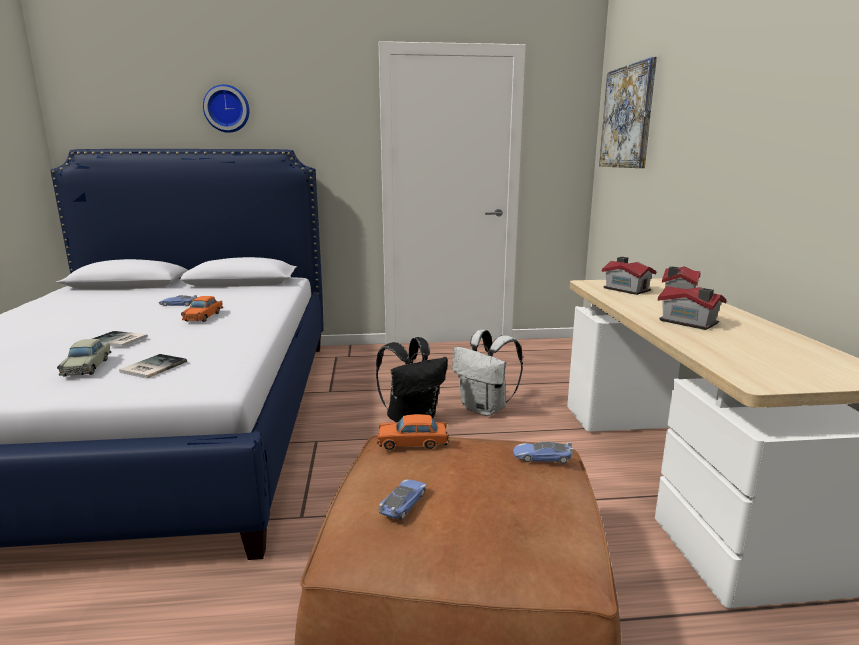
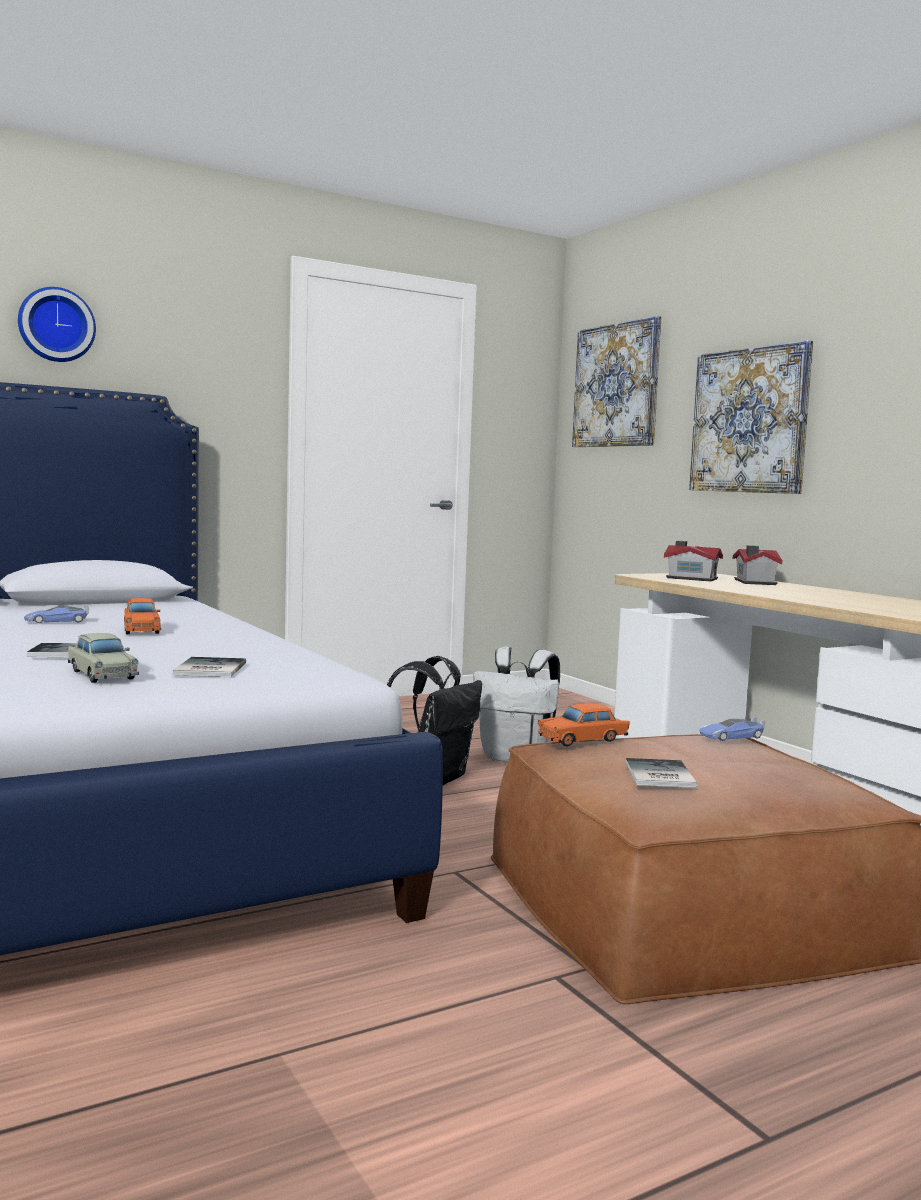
camera: 25 degrees left, 10 degrees down
toy car [379,479,426,520] -> book [625,758,697,788]
toy house [658,286,727,330] -> none
none -> picture [689,340,813,494]

